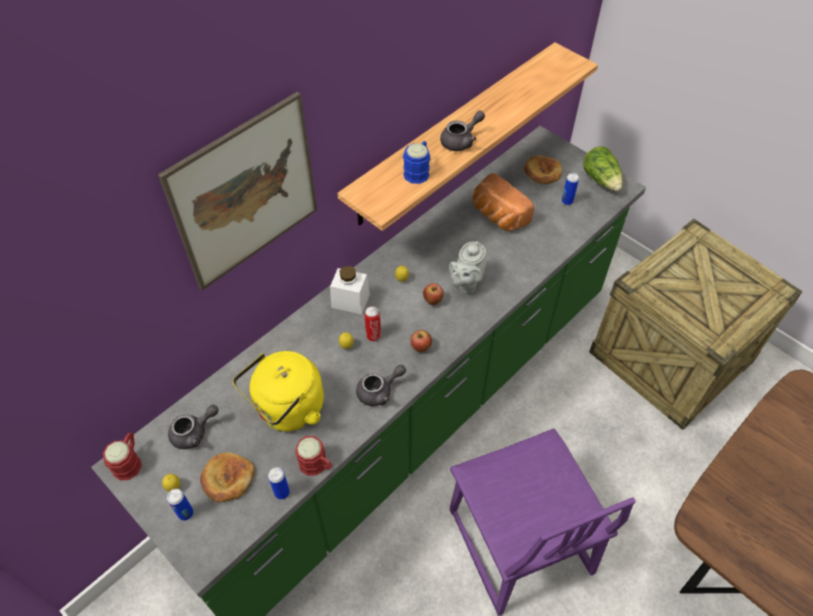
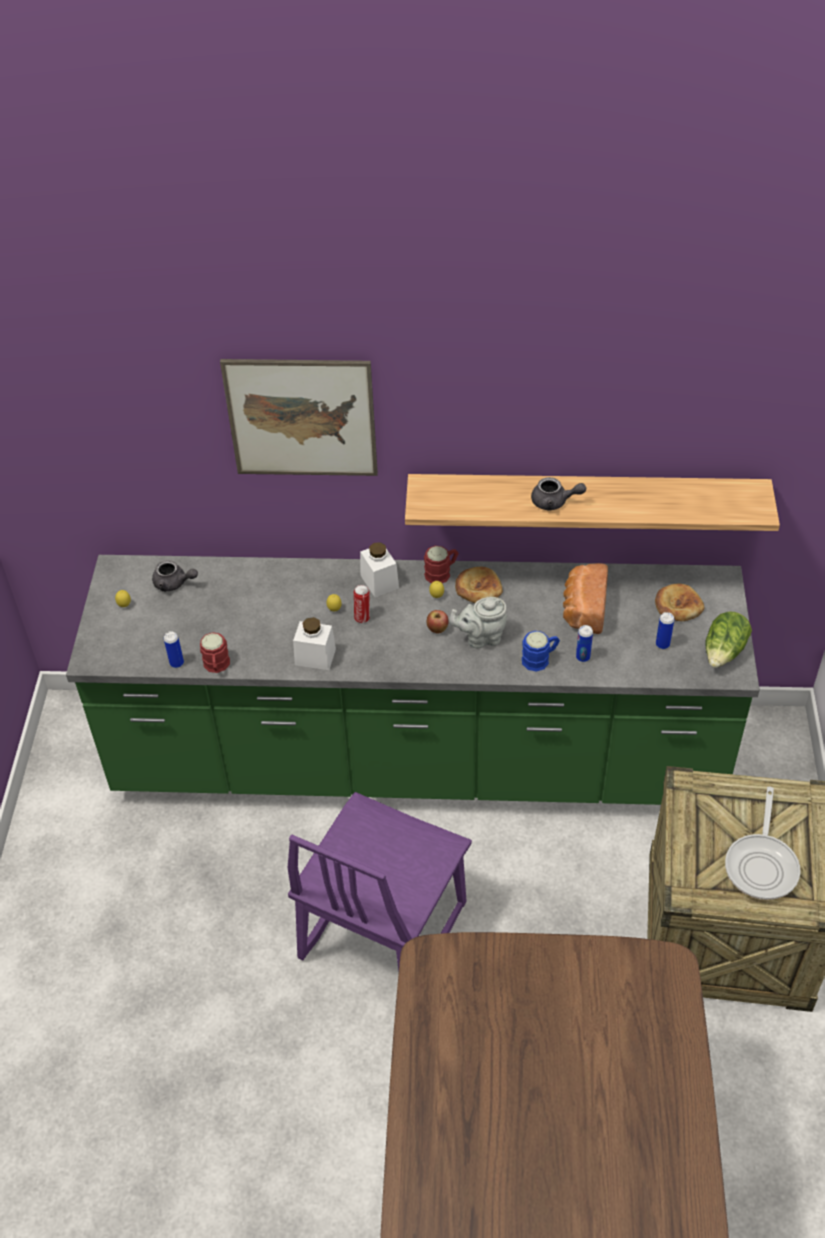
camera: 50 degrees right, 5 degrees down
red mug [103,433,142,481] -> red mug moved to [424,546,459,583]
can [167,489,194,521] -> can moved to [576,625,593,662]
bread [200,452,255,502] -> bread moved to [455,567,503,603]
yellow kettle [233,351,324,431] -> none
grey teapot [356,365,406,406] -> white jar [293,617,336,670]
blue mug [403,141,430,184] -> blue mug moved to [522,631,560,672]
apple [410,330,432,352] -> none
none -> frying pan [725,787,800,900]

